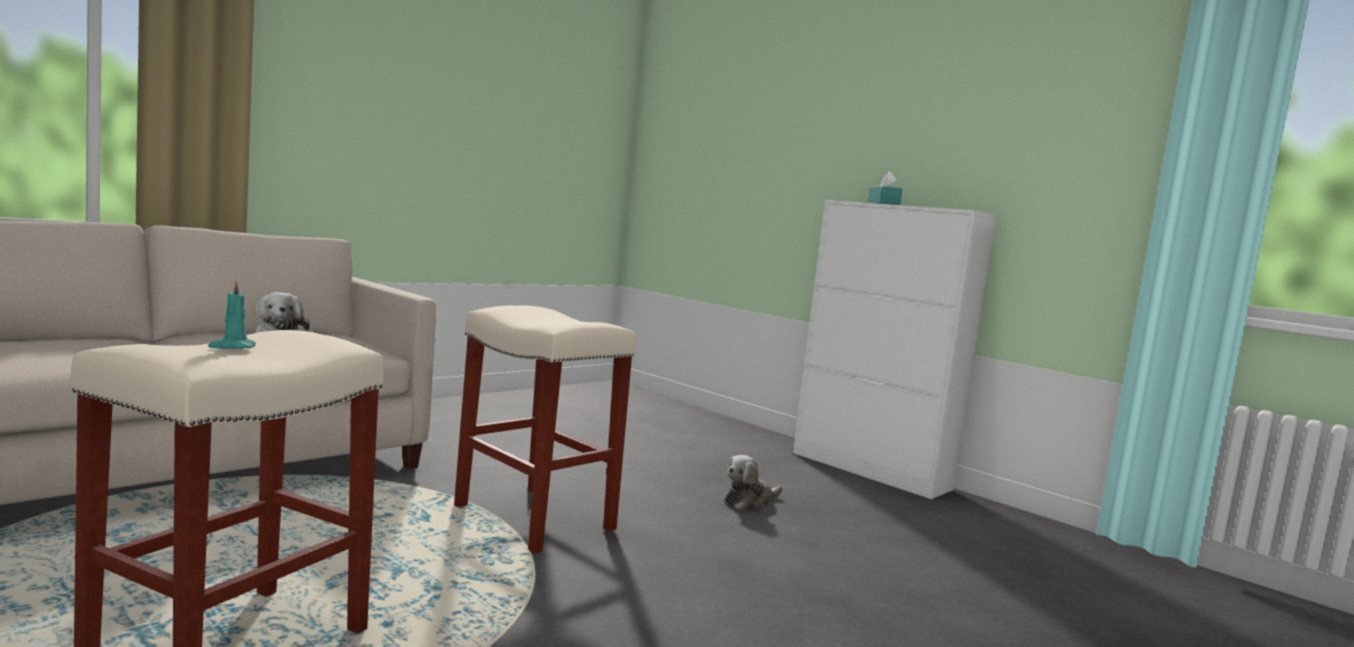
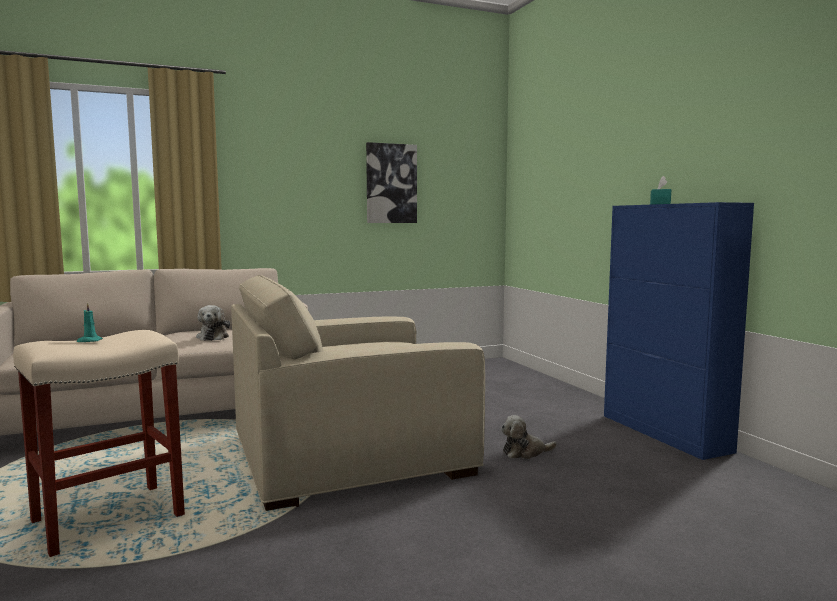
camera: 25 degrees right, 0 degrees up
beige stool [454,305,636,554] -> beige armchair [231,275,485,511]
white cabinet [793,200,996,499] -> blue cabinet [604,202,754,460]
none -> picture [366,142,417,223]

